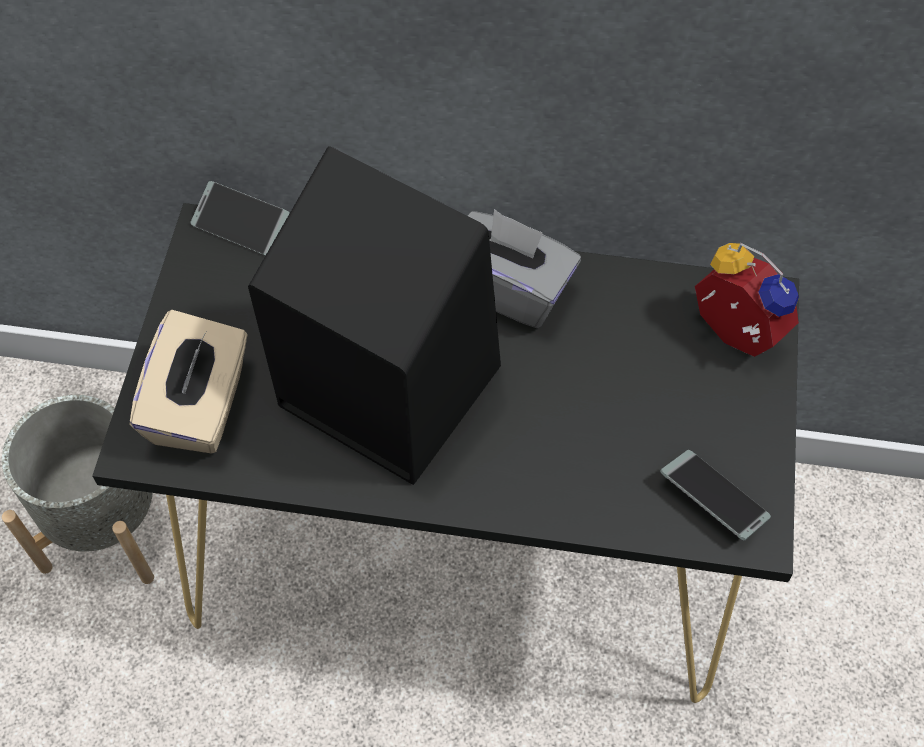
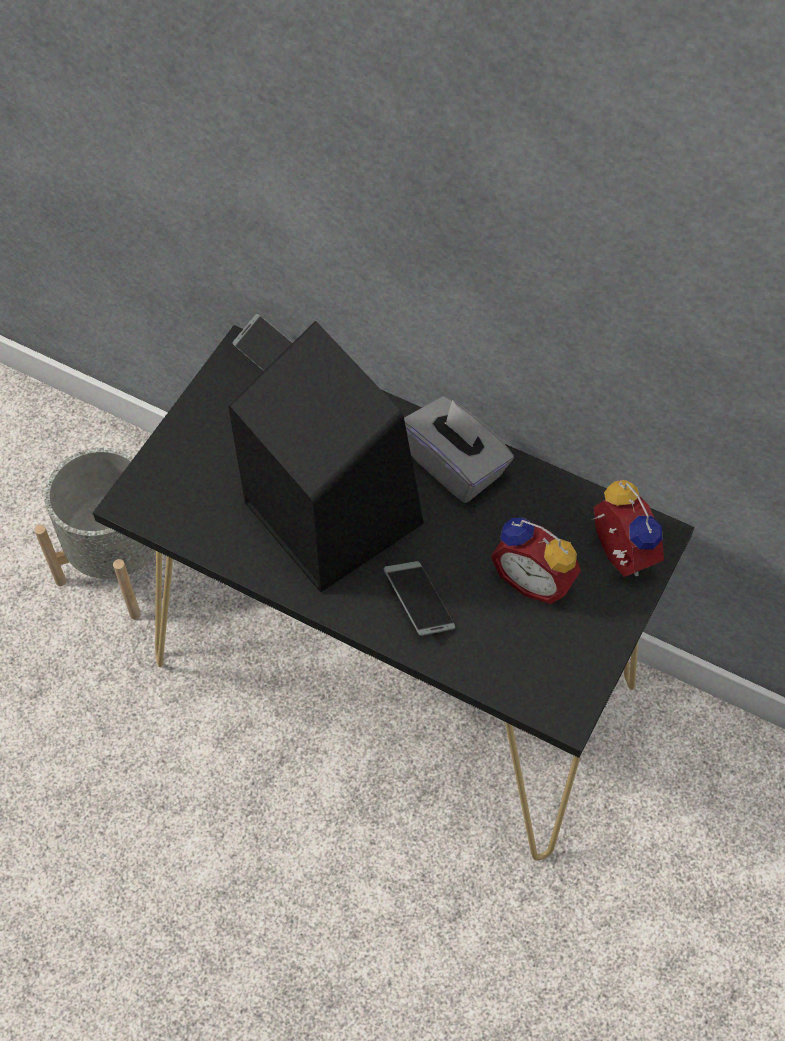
camera: 20 degrees right, 0 degrees up
beige tissue box [130,310,247,454] -> none
phone [660,450,771,540] -> phone moved to [384,561,455,636]
none -> alarm clock [491,517,581,604]

